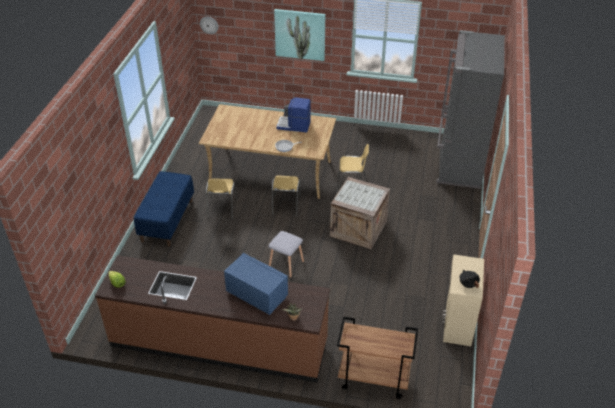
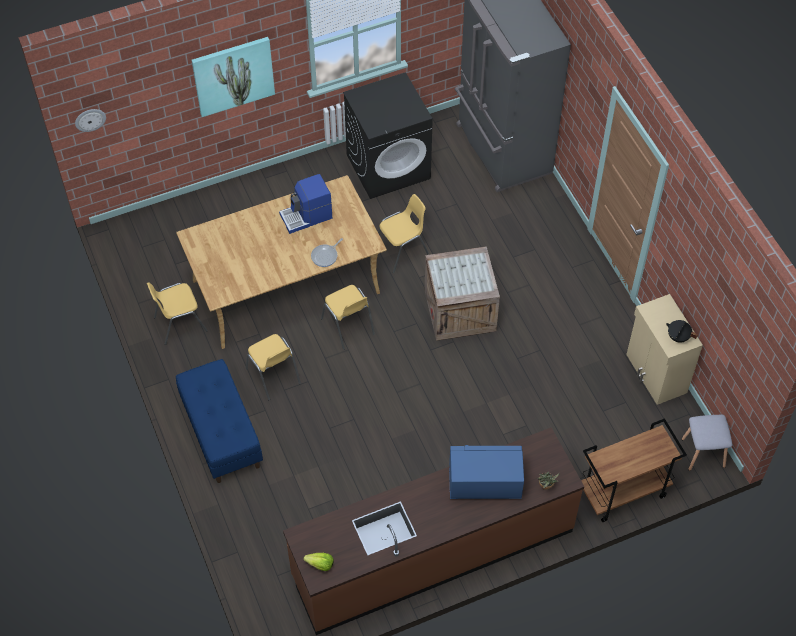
camera: 35 degrees left, 15 degrees up
grey stool [268,231,304,278] -> grey stool moved to [682,415,732,471]
none -> yellow chair [147,282,208,345]
none -> black washing machine [343,72,433,199]

